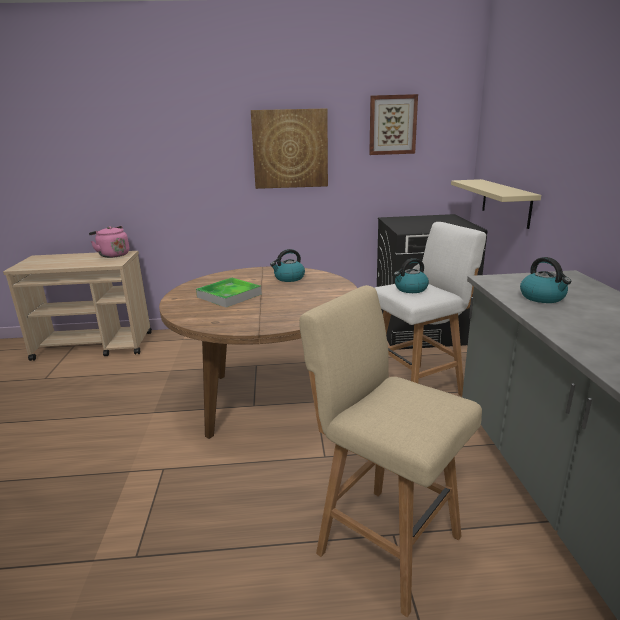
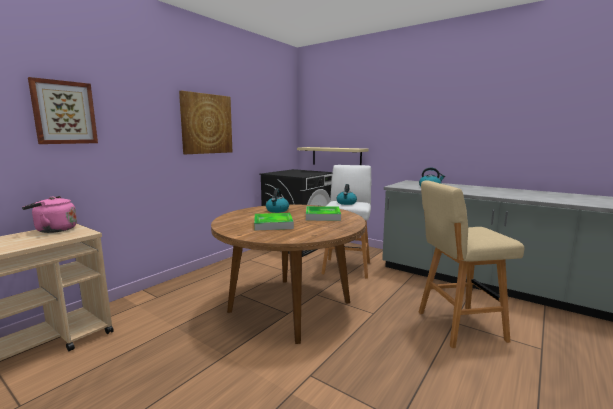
camera: 50 degrees left, 10 degrees down
picture [369,94,418,155] -> picture moved to [28,77,98,144]
none -> tray [306,206,341,221]

